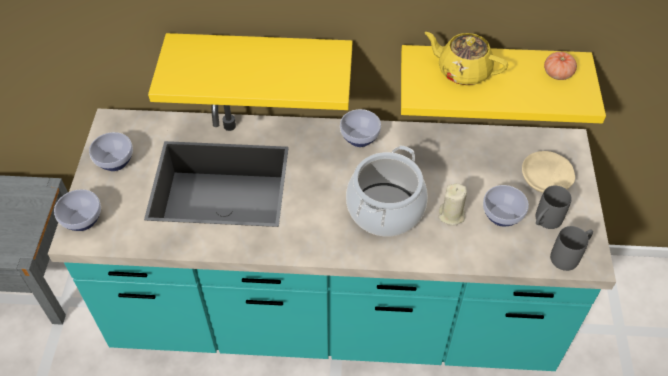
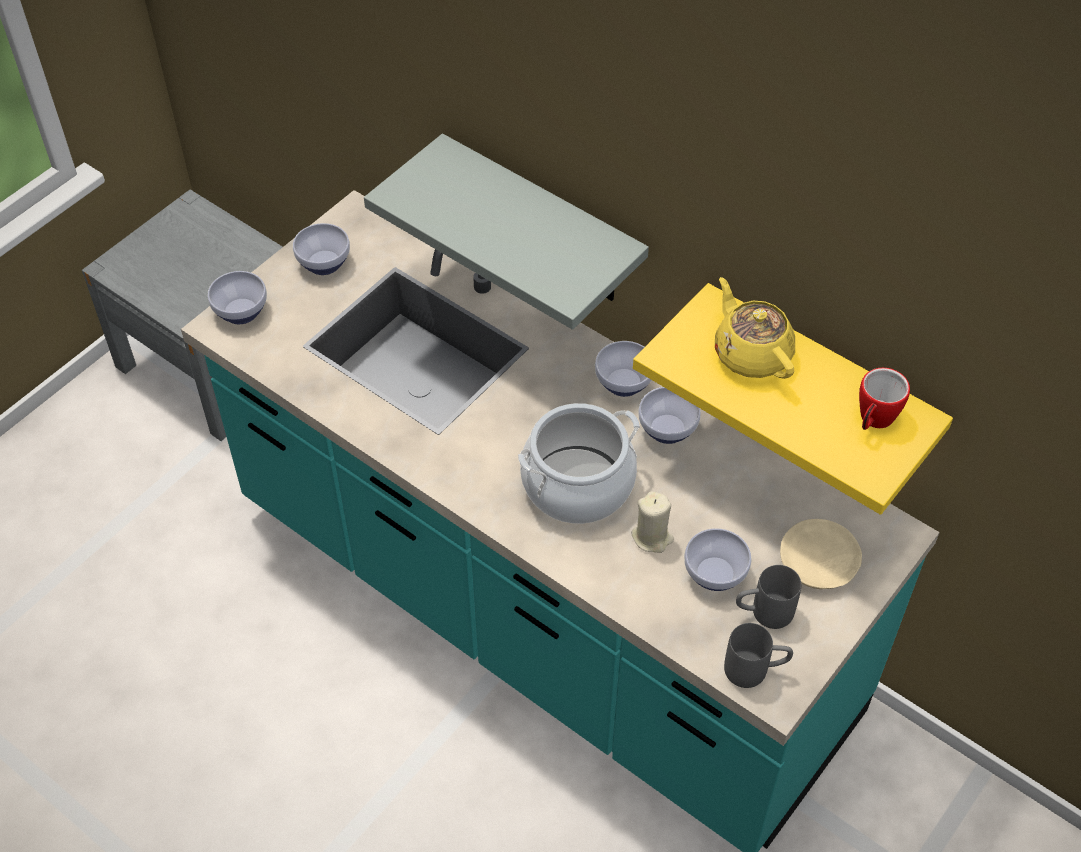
camera: 35 degrees right, 0 degrees up
yellow shelf [148,33,352,110] -> grey shelf [364,134,649,330]
tomato [544,52,577,80] -> mug [859,368,910,430]
none -> bowl [638,387,701,444]

